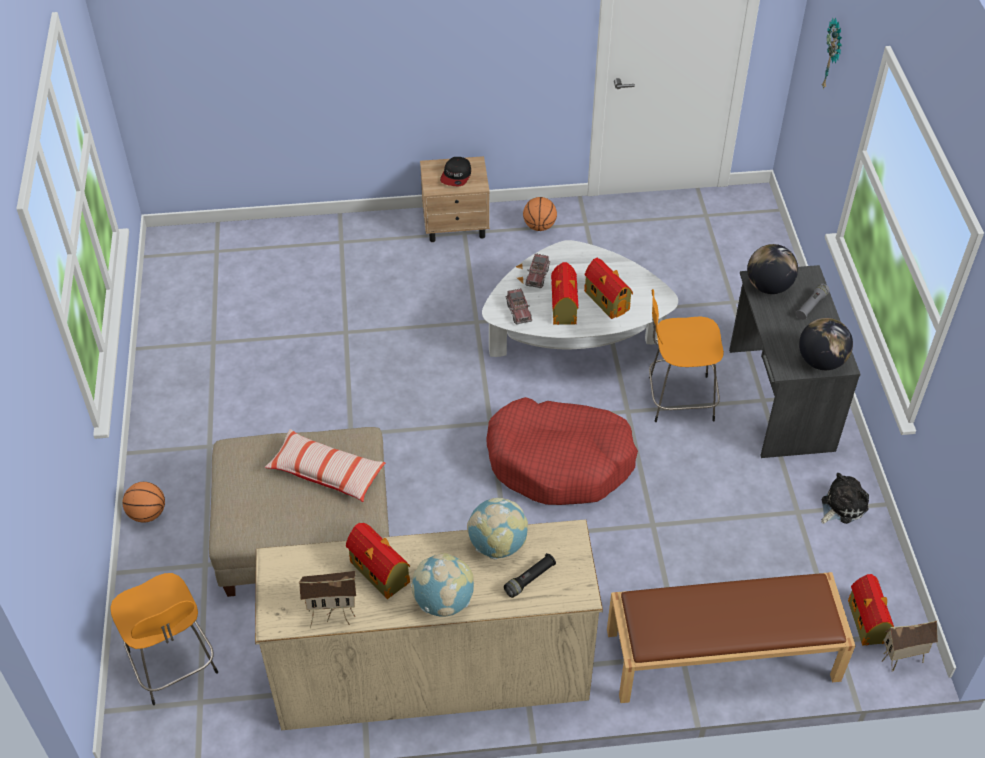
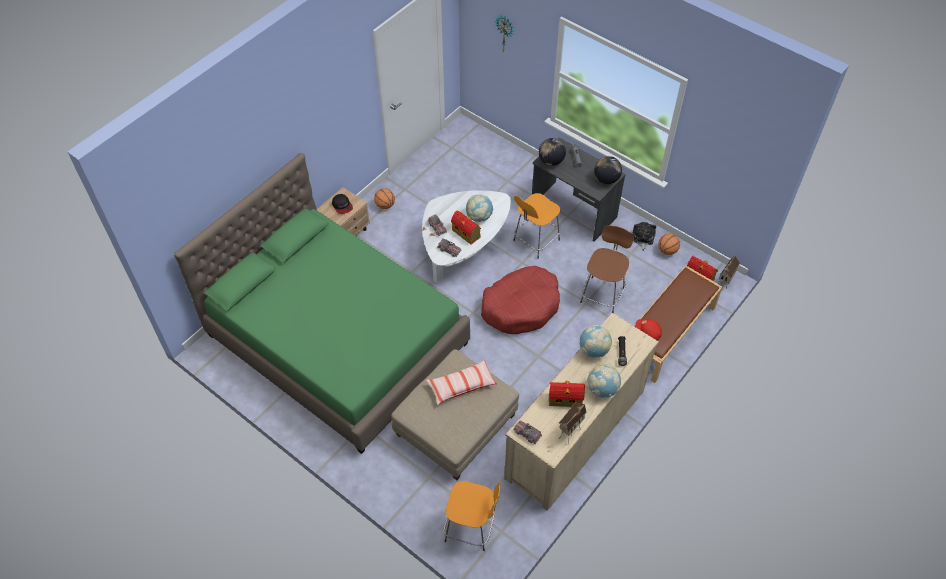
camera: 45 degrees left, 5 degrees up
basketball [122,482,165,523] -> basketball moved to [658,234,680,255]
toy house [584,258,633,319] -> globe [466,194,493,222]
none -> green bed [174,153,470,454]
none -> toy truck [513,420,542,444]
none -> brown stool [580,225,634,313]
none -> red cap [635,319,662,340]

